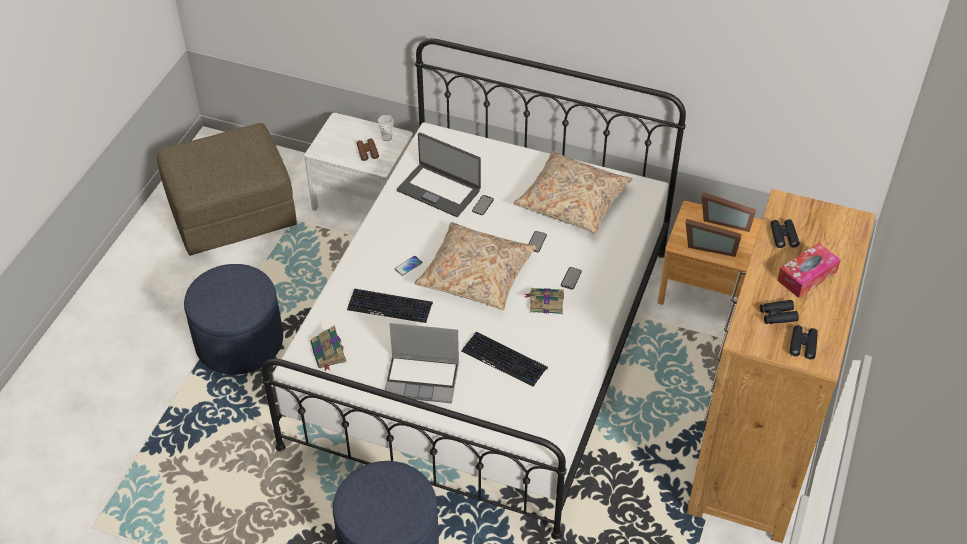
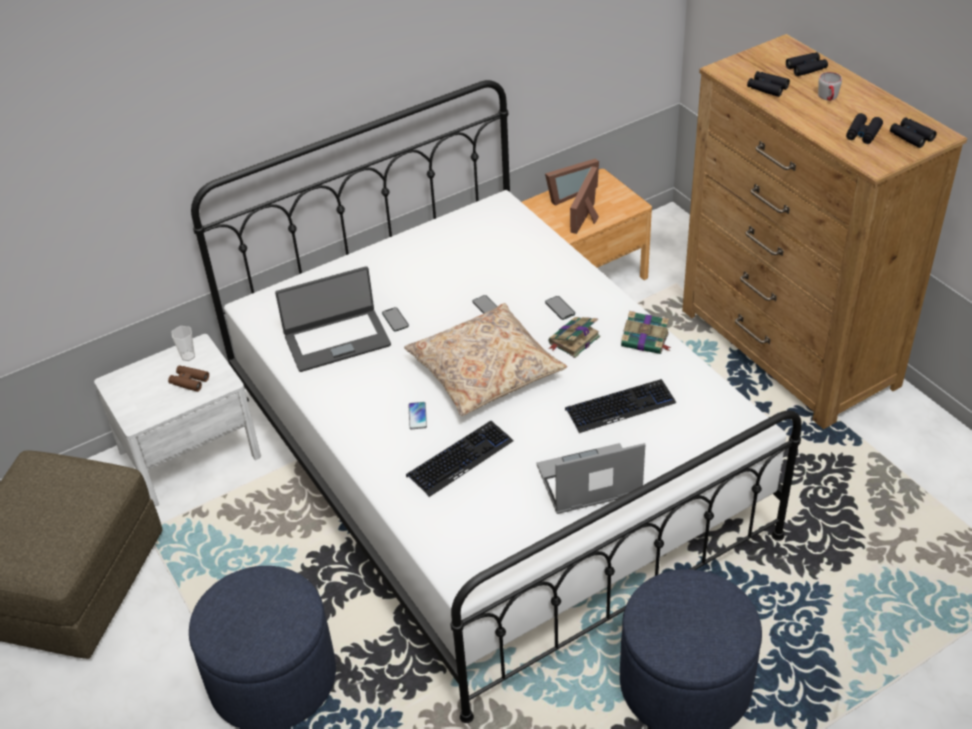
camera: 50 degrees left, 5 degrees down
book [310,326,347,371] -> book moved to [621,311,671,354]
laptop [385,323,459,403] -> laptop turned 150 degrees counterclockwise [537,443,645,514]
beige pillow [514,151,632,234] -> none
picture frame [686,219,742,257] -> picture frame turned 150 degrees clockwise [570,166,599,234]
tissue box [777,243,841,298] -> grey mug [818,72,842,101]
none -> black binoculars [786,52,828,76]

